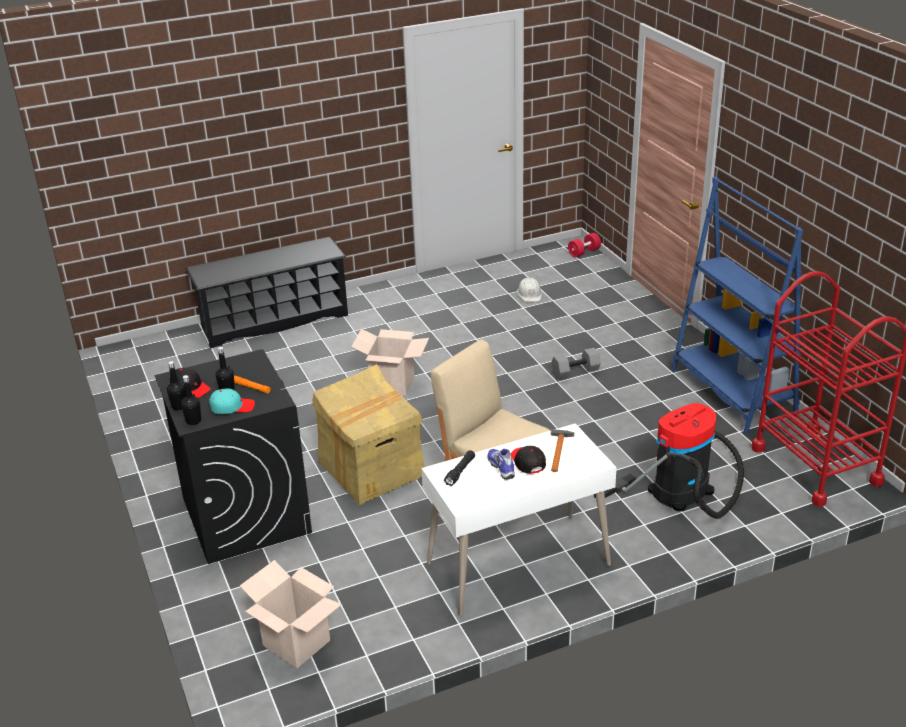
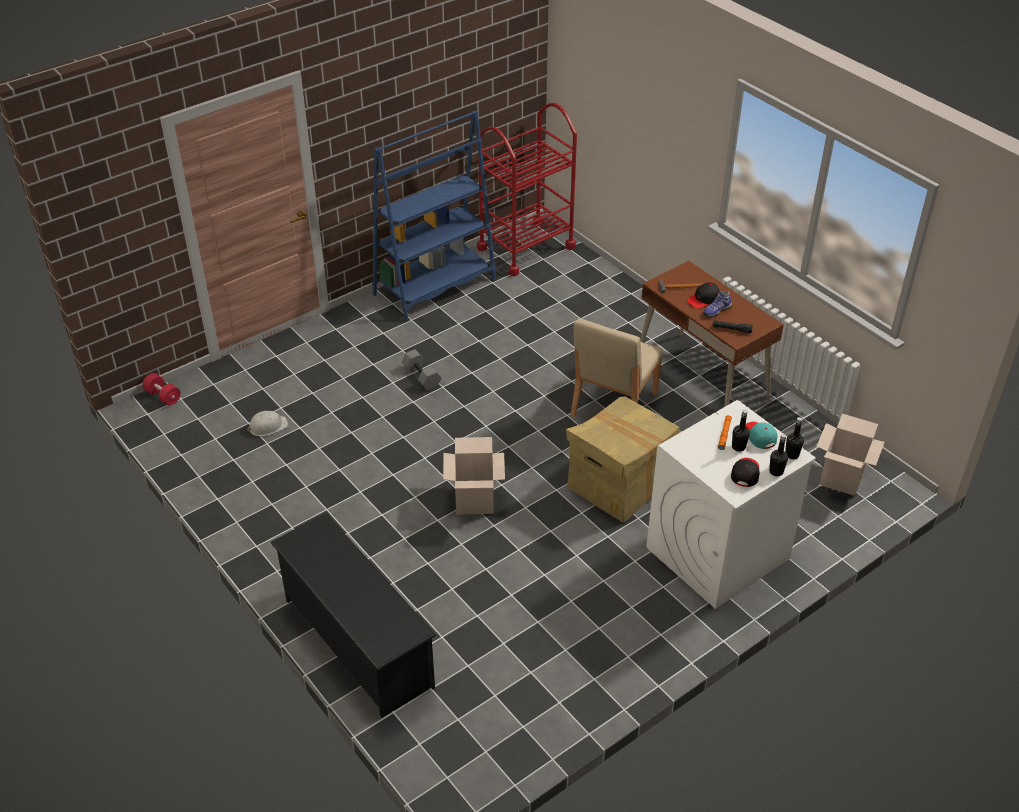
camera: 105 degrees left, 10 degrees up
black washing machine [155,349,312,564] -> white washing machine [646,400,816,609]
white desk [421,423,617,617] -> brown desk [640,261,784,407]
vacuum cleaner [594,403,744,519] -> none

